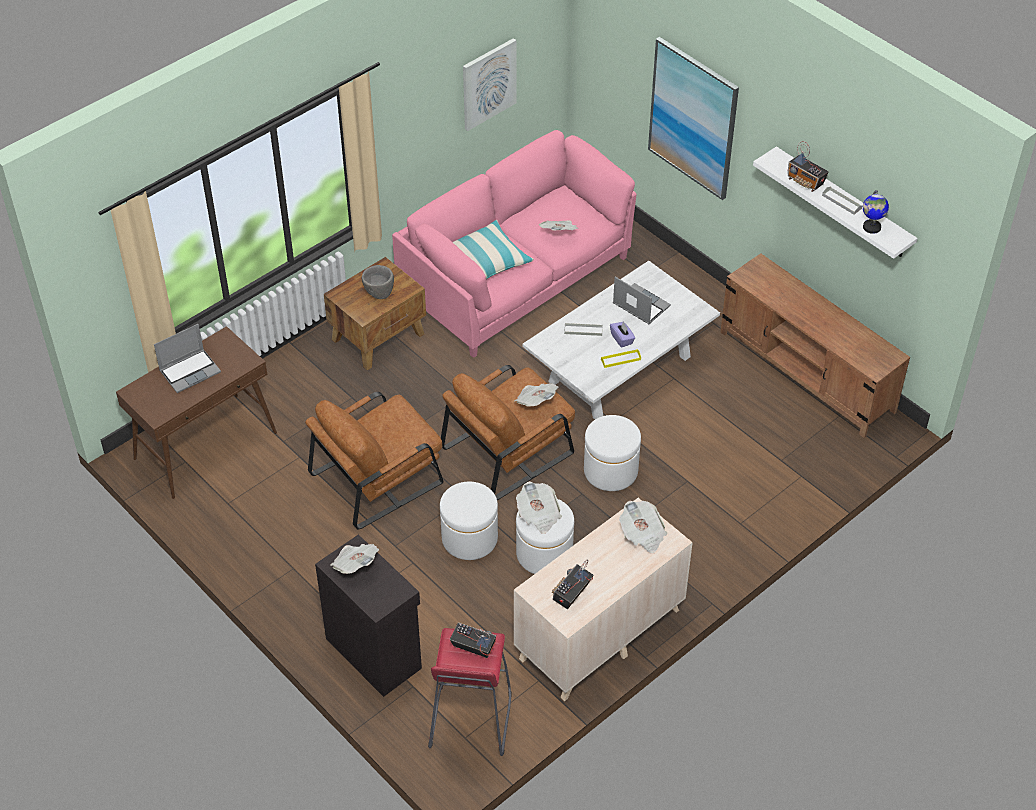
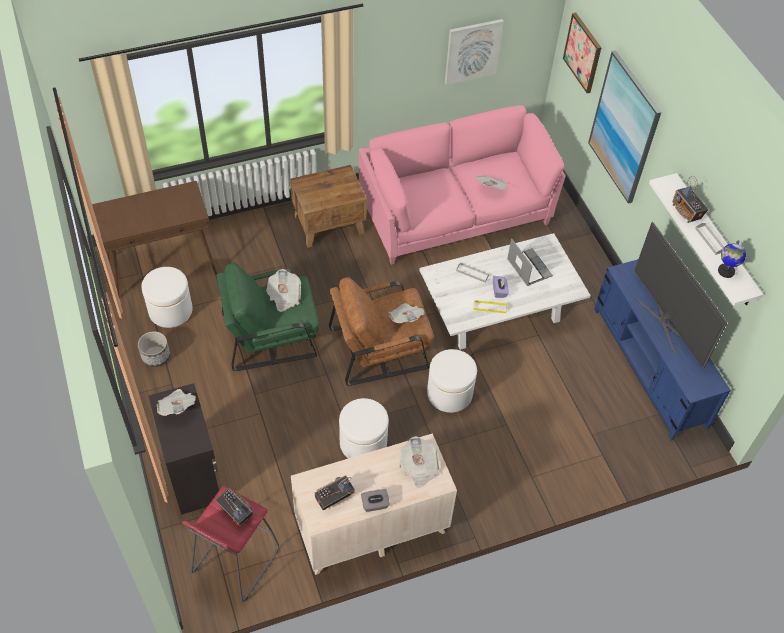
camera: 20 degrees right, 5 degrees up
laptop [154,324,221,393] -> none
brown armchair [305,392,444,529] -> green armchair [217,263,320,371]
grey bowl [362,265,394,299] -> none
white ottoman [440,482,498,560] -> white ottoman moved to [142,267,193,328]
pillow [453,220,534,279] -> none
newspaper [516,481,562,534] -> newspaper moved to [266,269,301,312]
brown tv stand [720,253,910,438] -> blue tv stand [594,259,731,441]
none -> planter [138,331,170,367]
none -> grey tissue box [361,489,390,512]
none -> picture [563,13,601,93]
none -> television [635,222,728,368]

